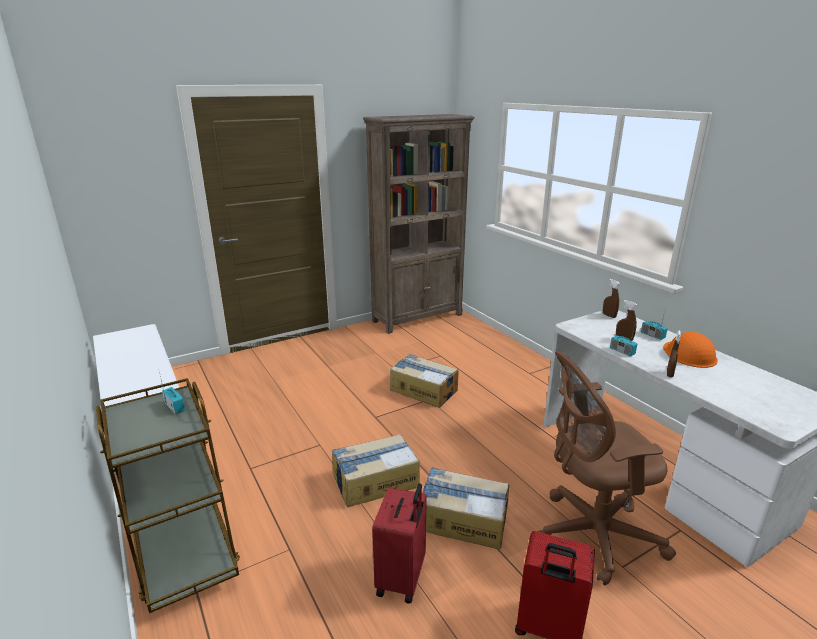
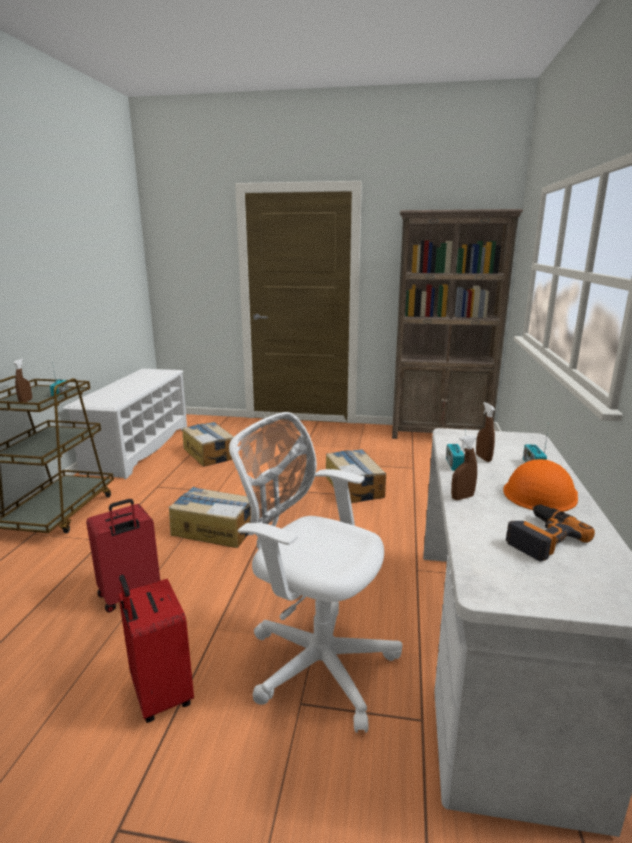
camera: 40 degrees right, 5 degrees down
cardboard box [422,467,509,549] -> cardboard box moved to [183,422,234,467]
brown office chair [538,351,676,586] -> white office chair [229,412,402,733]
brown spray bottle [603,279,620,318] -> brown spray bottle moved to [14,359,32,402]
none -> power drill [506,504,595,562]

